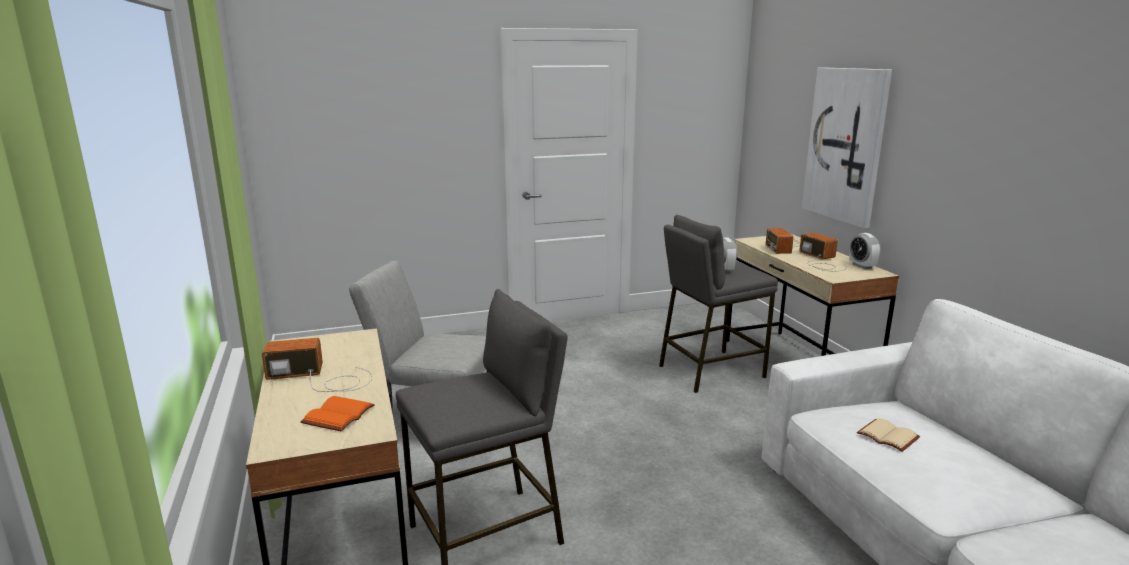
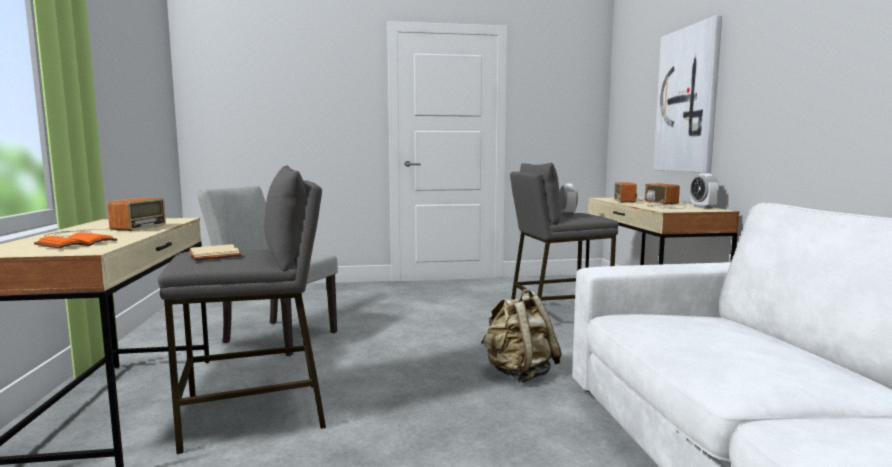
camera: 10 degrees right, 10 degrees down
radio [262,338,372,392] -> radio turned 105 degrees clockwise [44,198,166,238]
beige book [857,418,920,452] -> beige book moved to [188,244,242,260]
none -> beige backpack [481,289,562,383]

